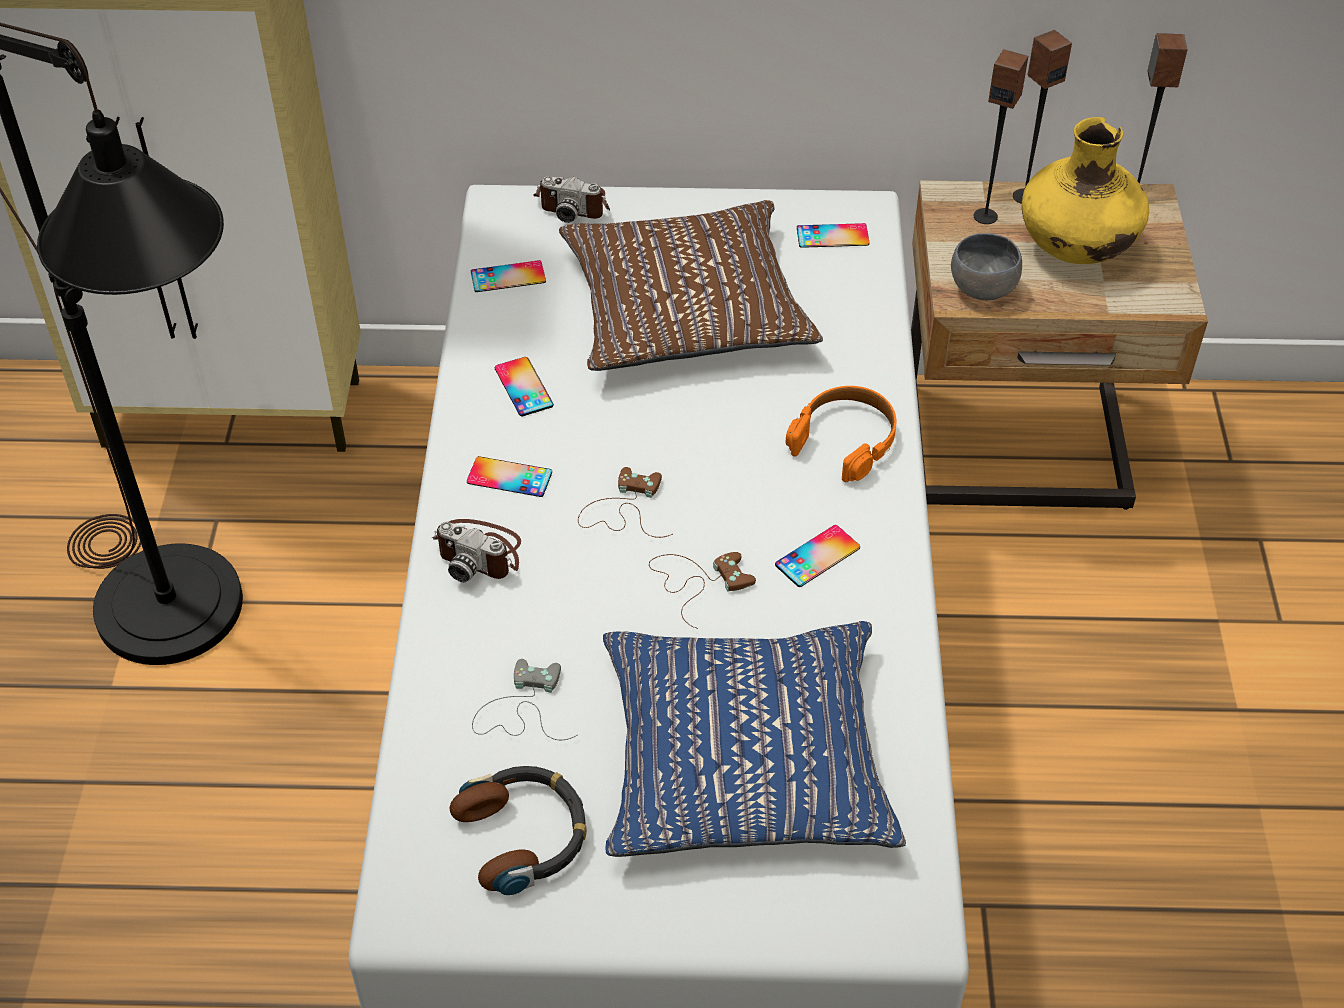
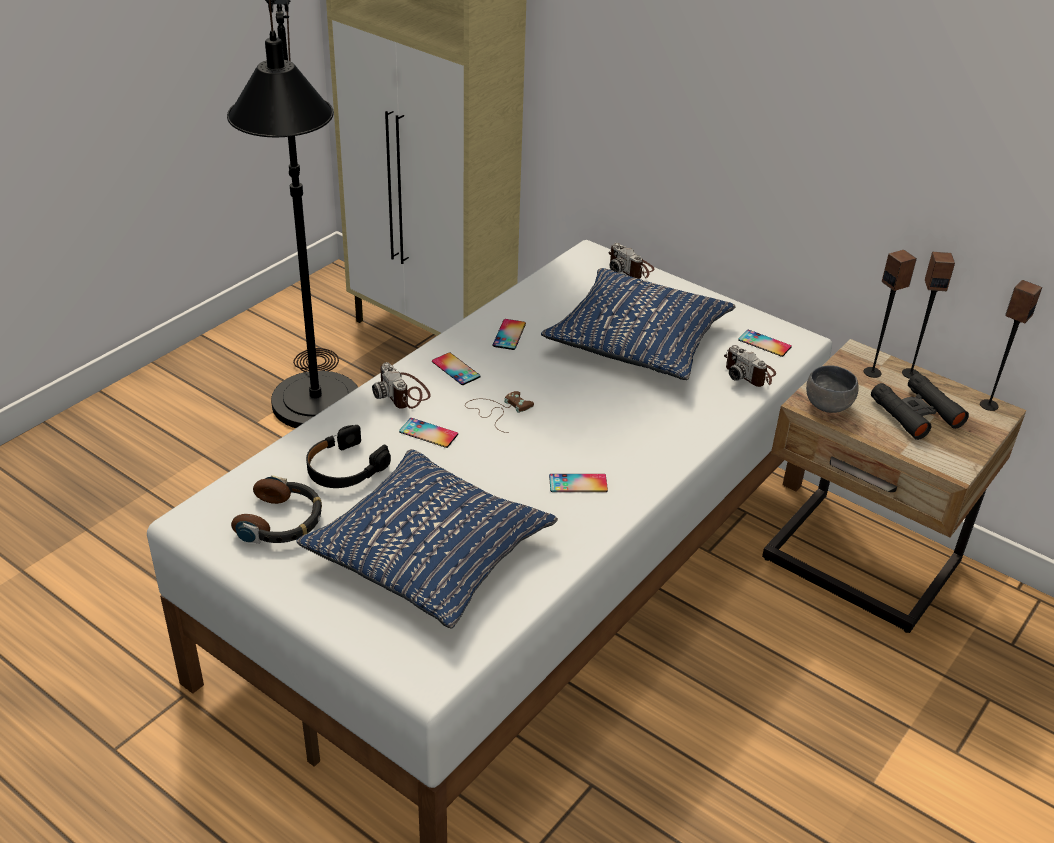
camera: 35 degrees right, 10 degrees down
phone [471,260,546,292] -> phone moved to [399,418,458,448]
grey game controller [472,659,577,740] -> black headphones [306,425,391,488]
brown pillow [559,200,823,371] -> blue pillow [541,268,736,380]
brown game controller [649,552,756,629] -> none
orange headphones [786,386,896,482] -> none
yellow vase [1022,117,1149,264] -> black binoculars [871,373,969,440]
none -> camera [724,345,776,387]

